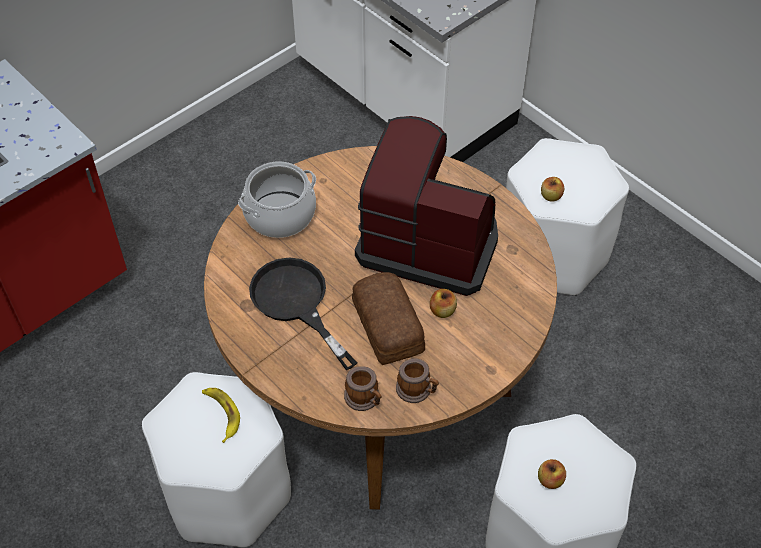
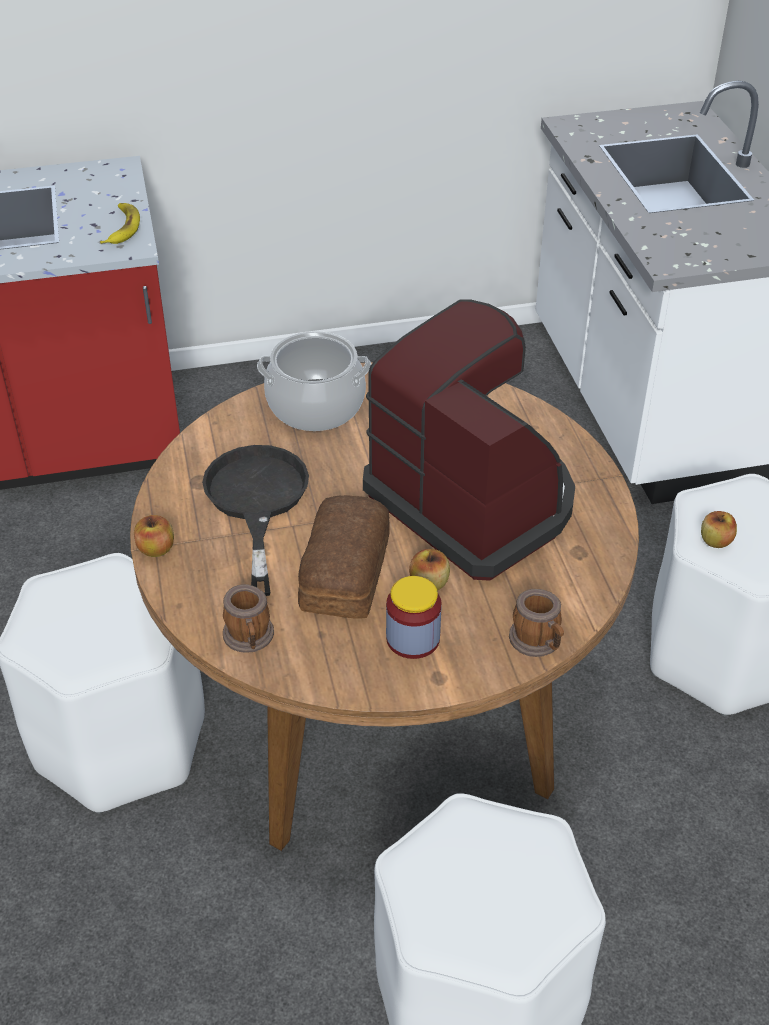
camera: 30 degrees right, 10 degrees down
banana [202,388,240,443] -> banana moved to [100,203,140,244]
mug [396,358,439,403] -> mug moved to [509,589,564,657]
apple [538,459,566,489] -> apple moved to [134,515,174,557]
none -> jar [386,576,442,659]

